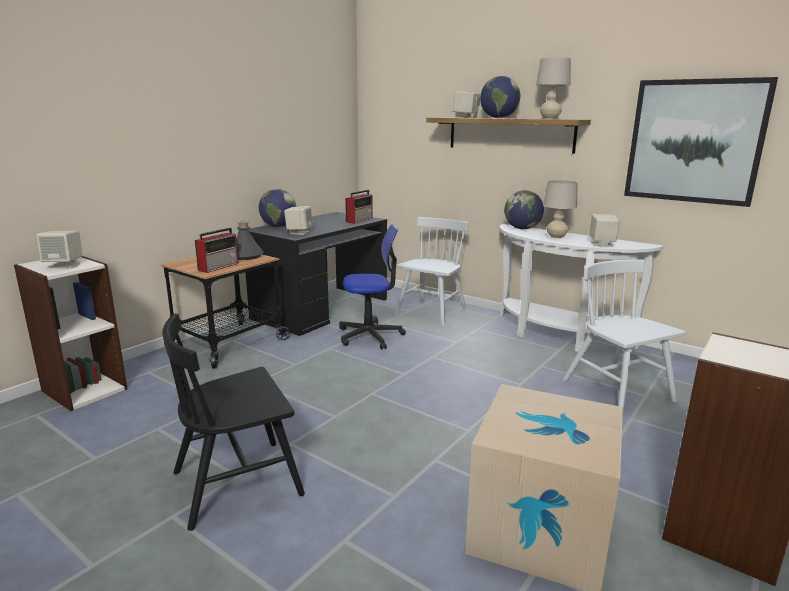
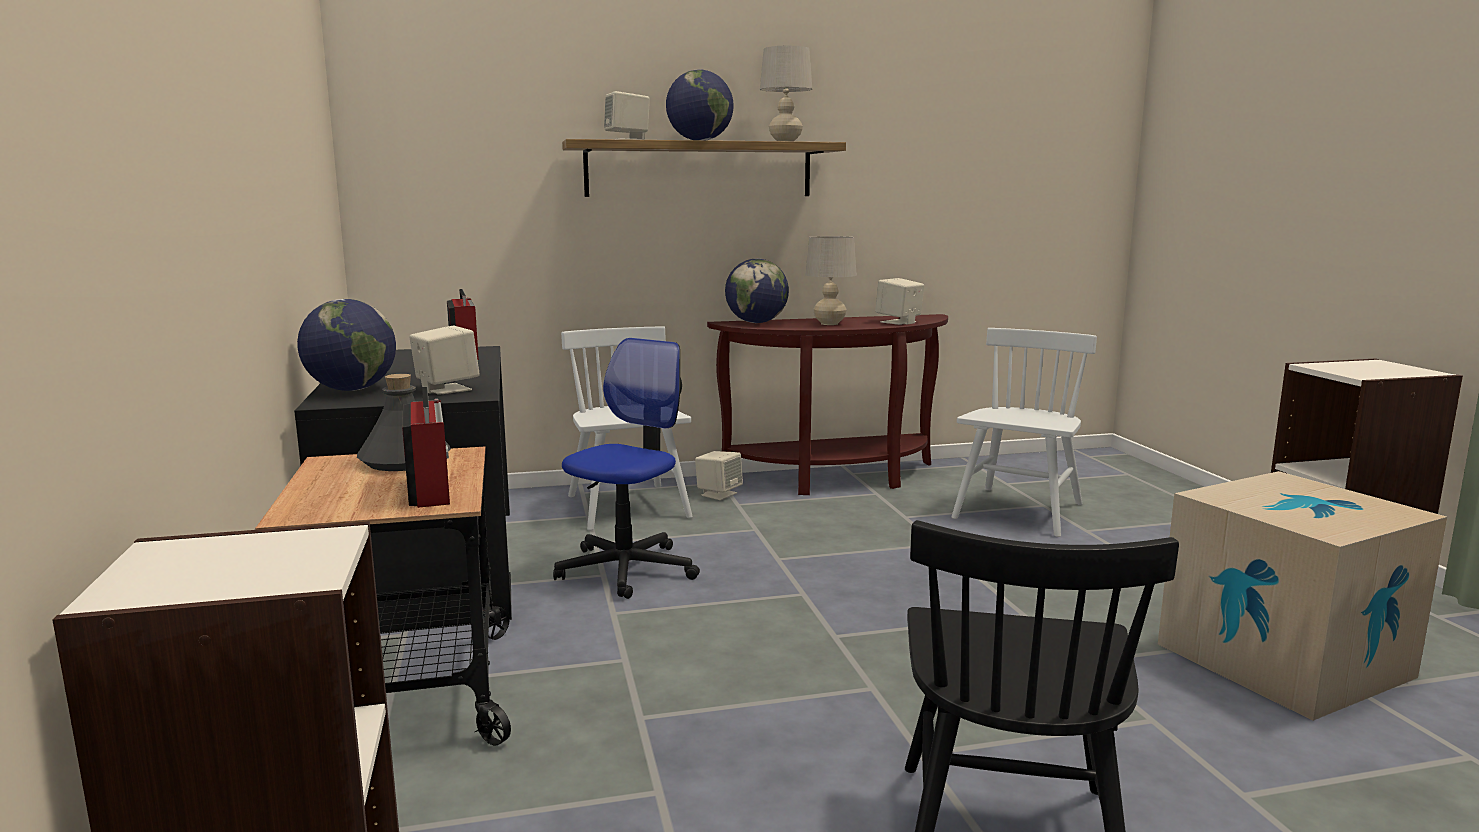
camera: 50 degrees left, 5 degrees down
beige speaker [36,231,82,269] -> beige speaker moved to [695,451,743,500]
white console table [499,224,663,352] -> brown console table [707,314,948,495]
white chair [562,259,686,409] -> white chair turned 105 degrees clockwise [952,328,1097,537]
picture [624,77,778,207] -> none

